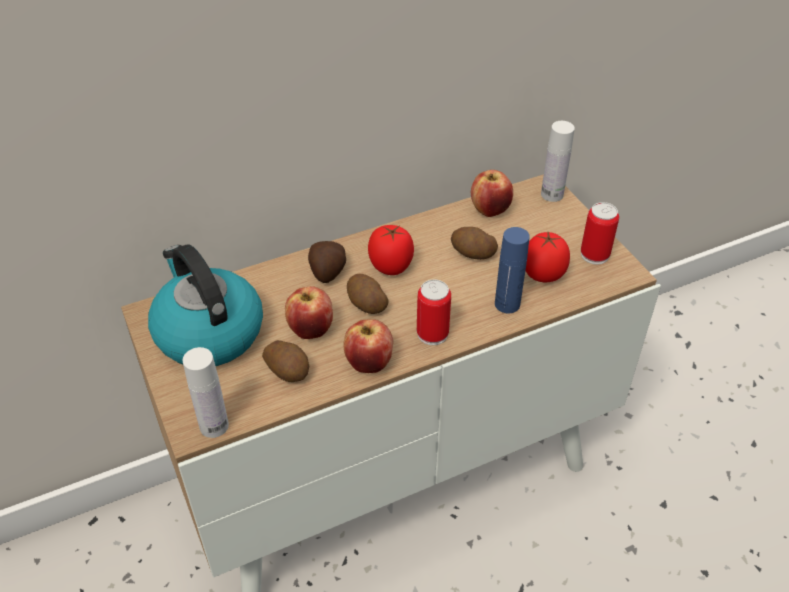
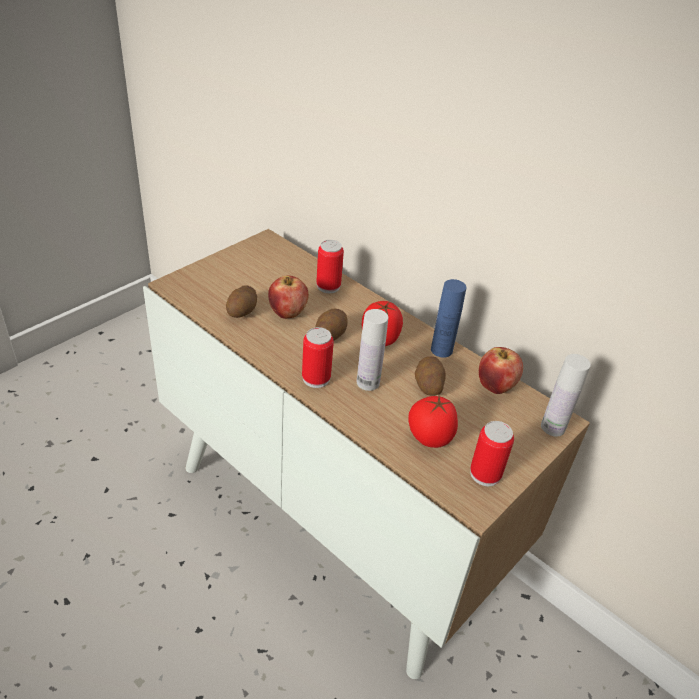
camera: 65 degrees right, 5 degrees down
kettle [148,245,263,366] -> none
white bottle [183,347,229,438] -> white bottle moved to [357,309,388,391]
potato [308,241,346,283] -> none
apple [343,319,393,373] -> none
blue bottle [495,227,530,313] -> blue bottle moved to [431,279,466,358]
none -> can [316,240,344,293]

